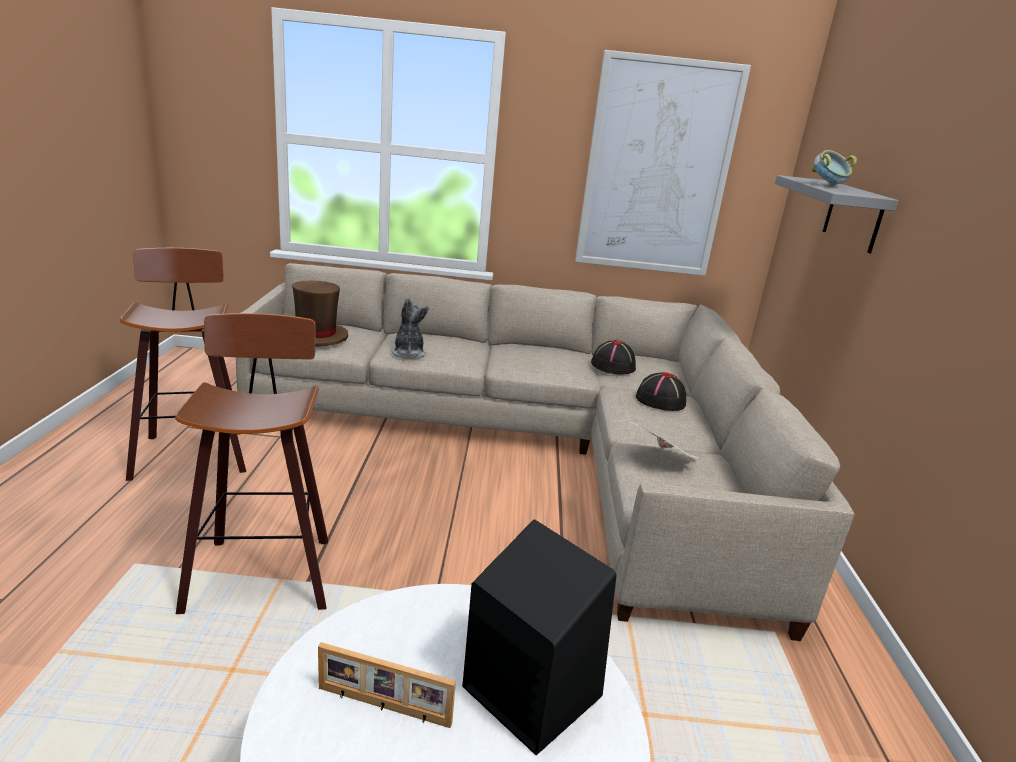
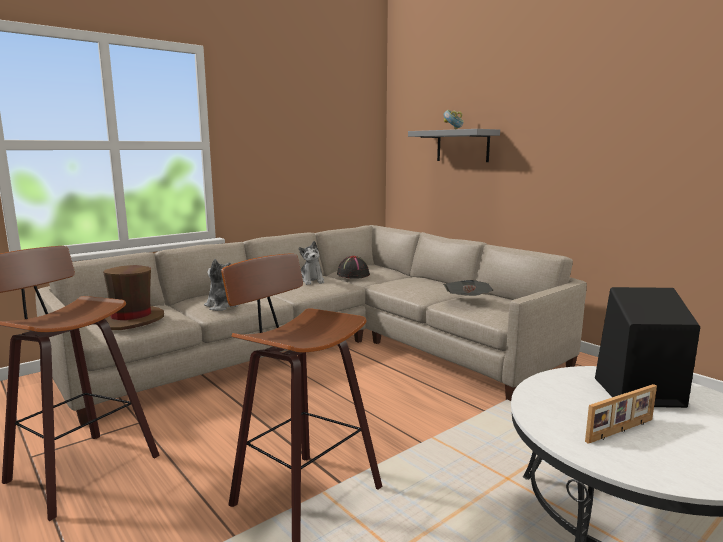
camera: 40 degrees left, 10 degrees down
picture [575,50,751,276] -> none
black hat [636,372,686,411] -> none
none -> plush toy [299,241,324,285]

